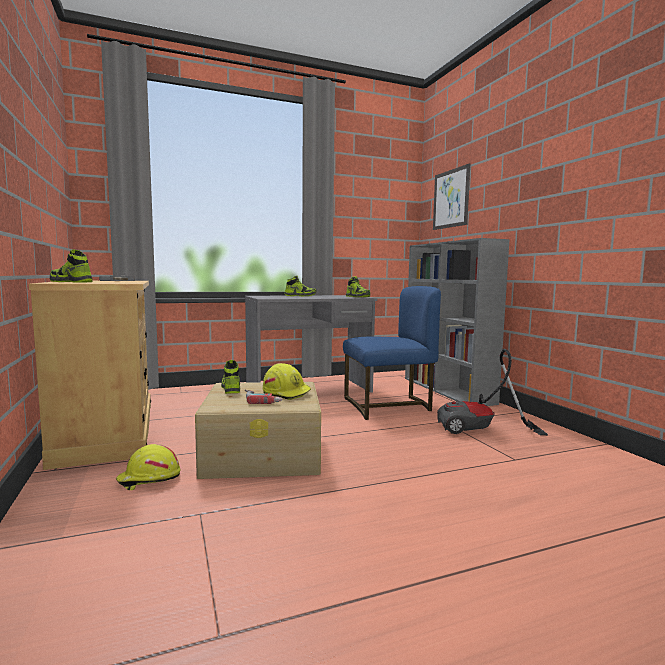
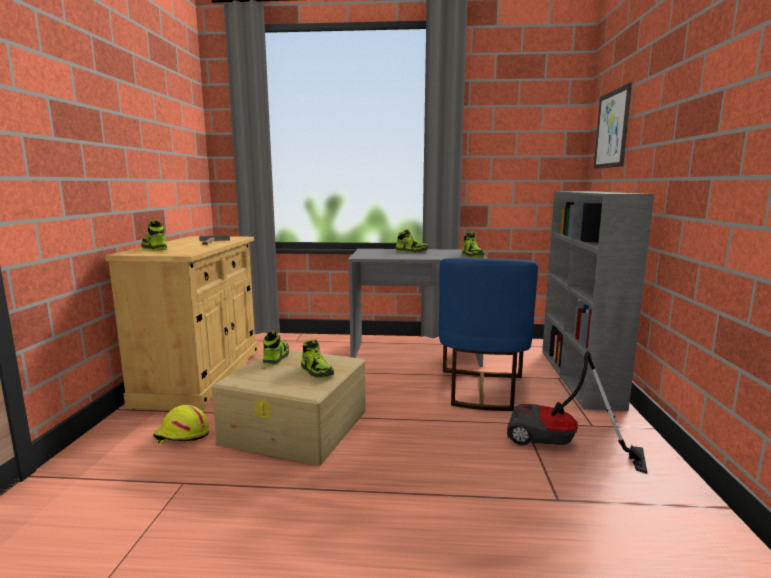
camera: 25 degrees right, 5 degrees up
power drill [245,389,283,404] -> none
yellow hard hat [262,363,311,400] -> shoe [301,339,334,378]
blue chair [343,286,441,420] -> blue chair turned 90 degrees clockwise [439,258,538,411]

